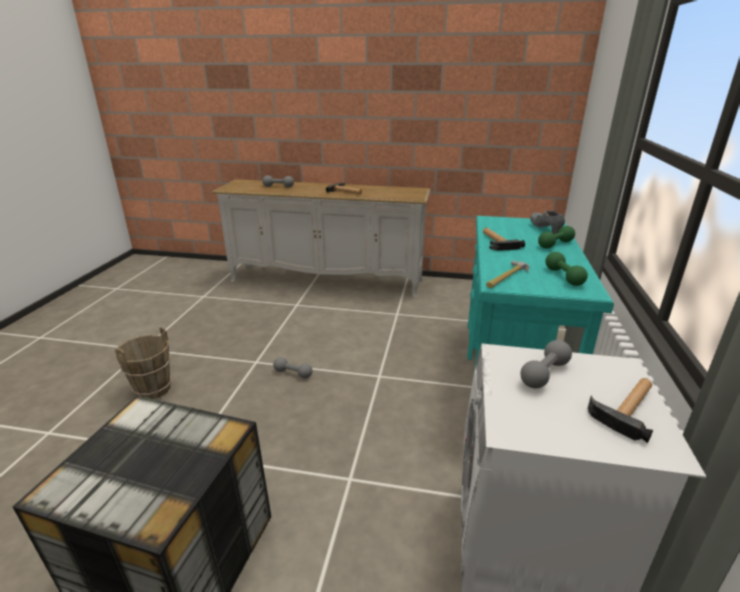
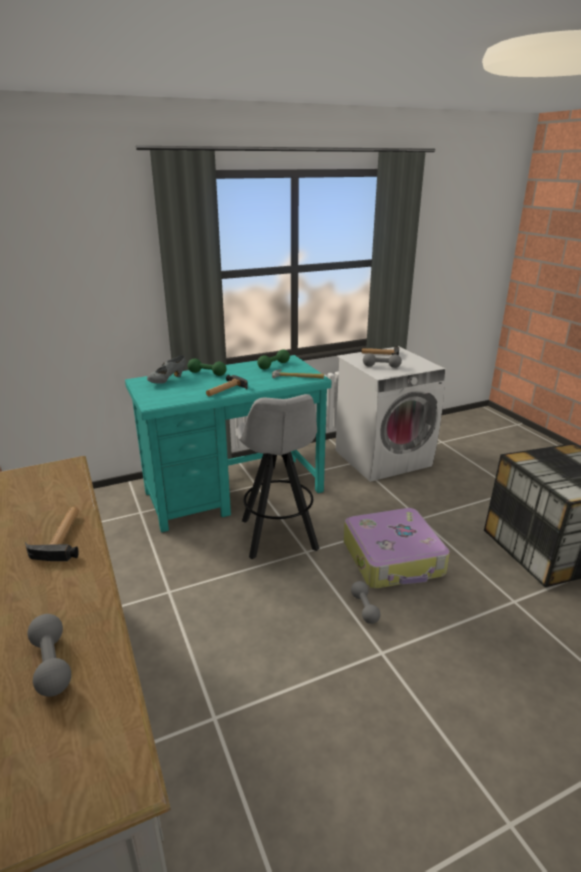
camera: 125 degrees left, 0 degrees up
brown bucket [114,327,172,399] -> none
none -> grey stool [237,394,319,559]
none -> suitcase [344,508,450,589]

